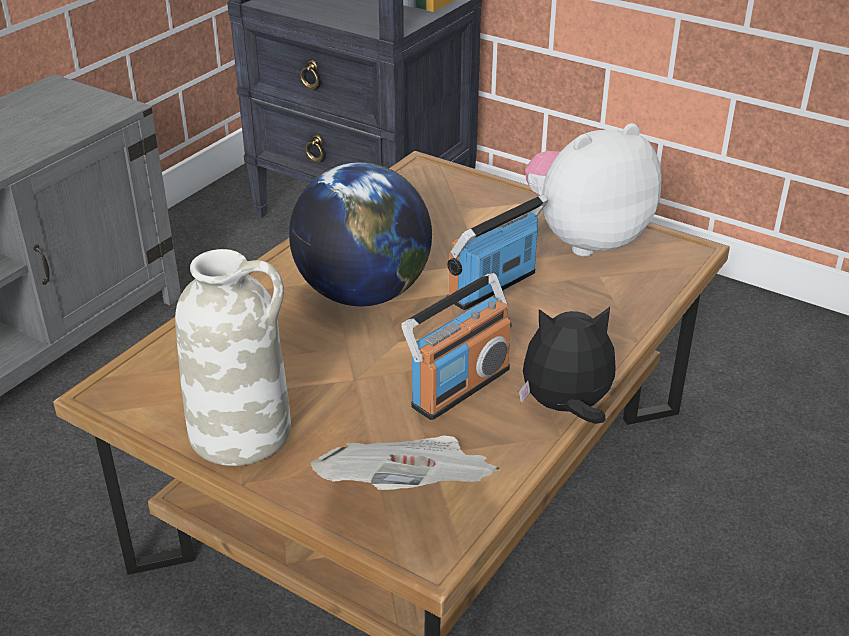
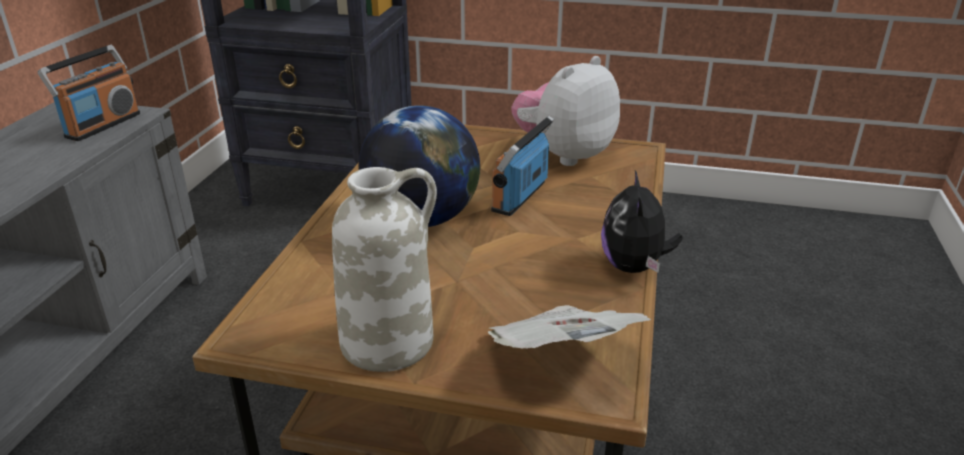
camera: 20 degrees left, 5 degrees down
radio [401,273,511,420] -> radio moved to [38,45,140,141]
plush toy [519,307,616,424] -> plush toy turned 60 degrees counterclockwise [601,171,683,273]

